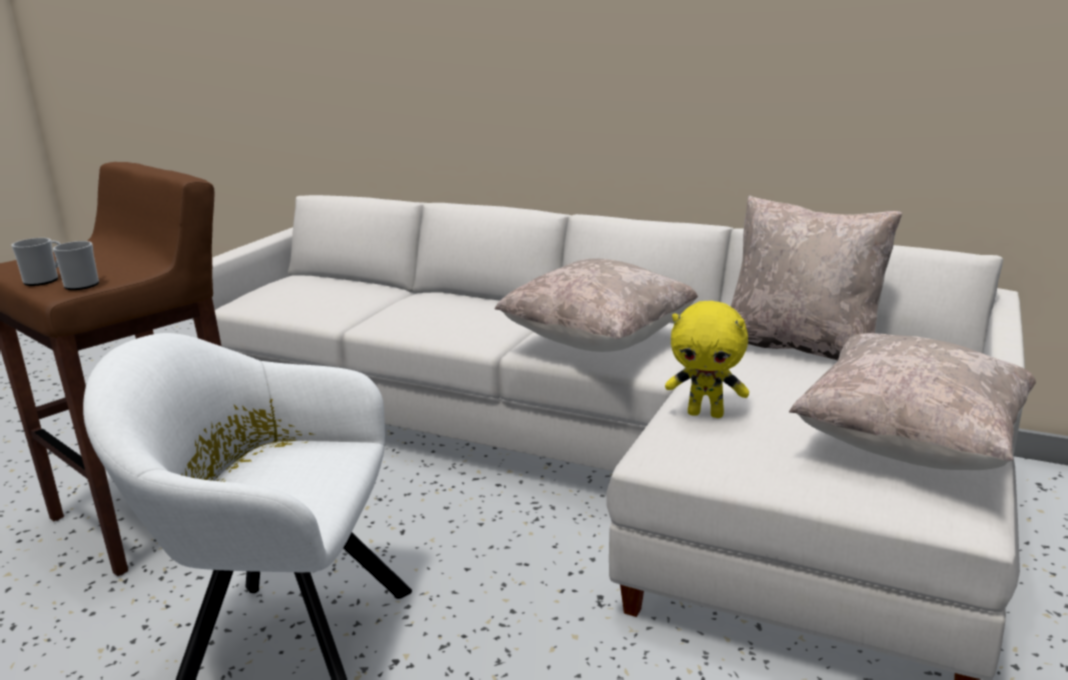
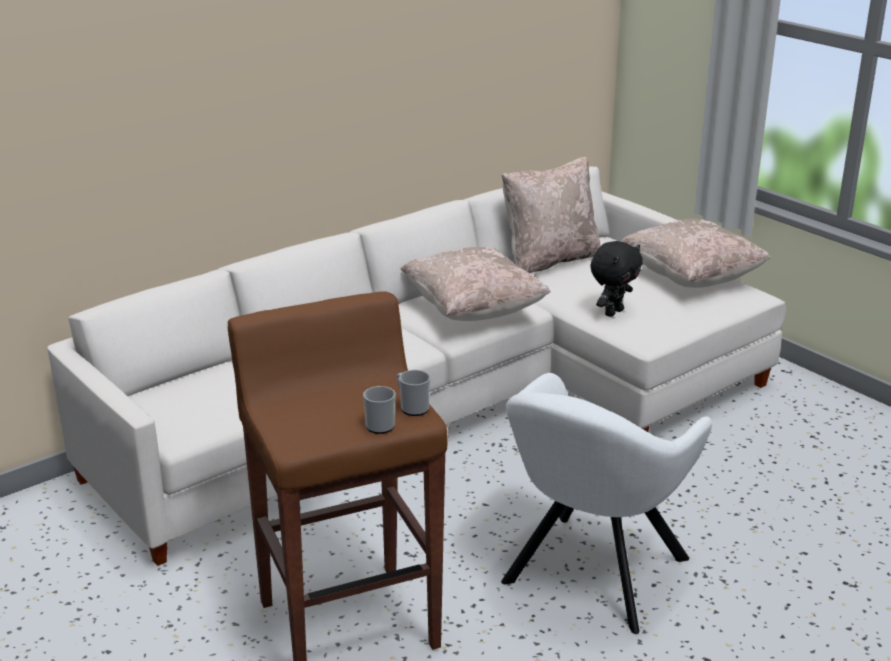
camera: 65 degrees left, 5 degrees up
yellow plush toy [665,301,749,418] -> black plush toy [590,241,643,317]

